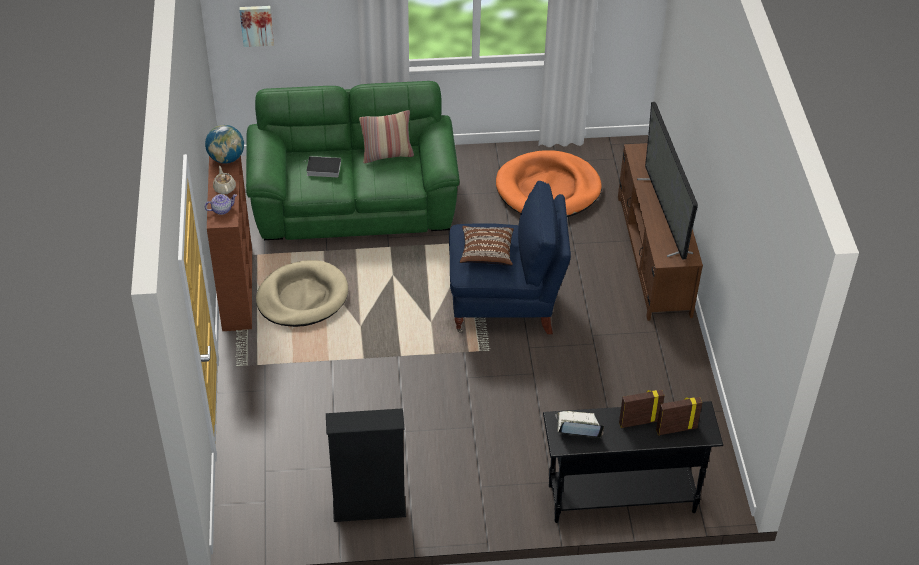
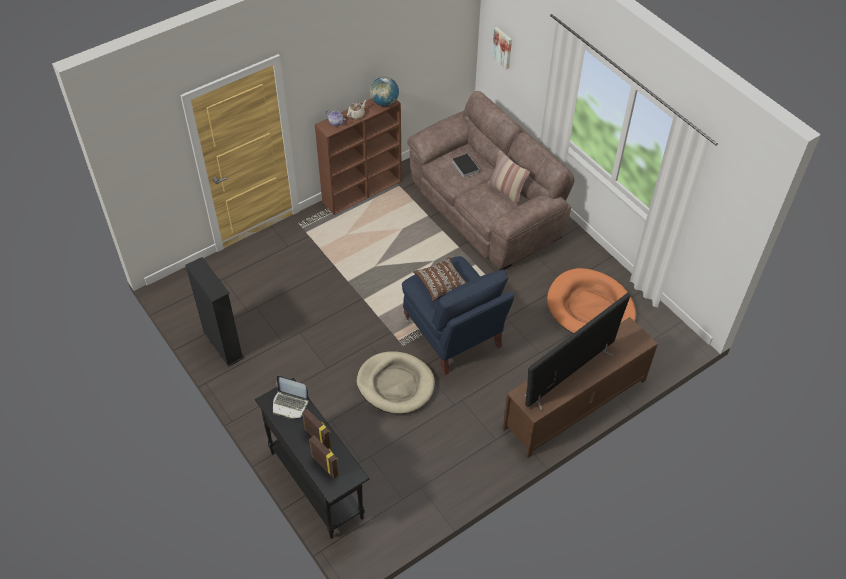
camera: 60 degrees right, 5 degrees up
green sofa [246,81,459,240] -> brown sofa [407,91,575,270]
beige dog bed [256,260,348,327] -> beige dog bed moved to [356,352,435,414]
laptop [555,411,604,438] -> laptop turned 135 degrees clockwise [273,375,309,419]

